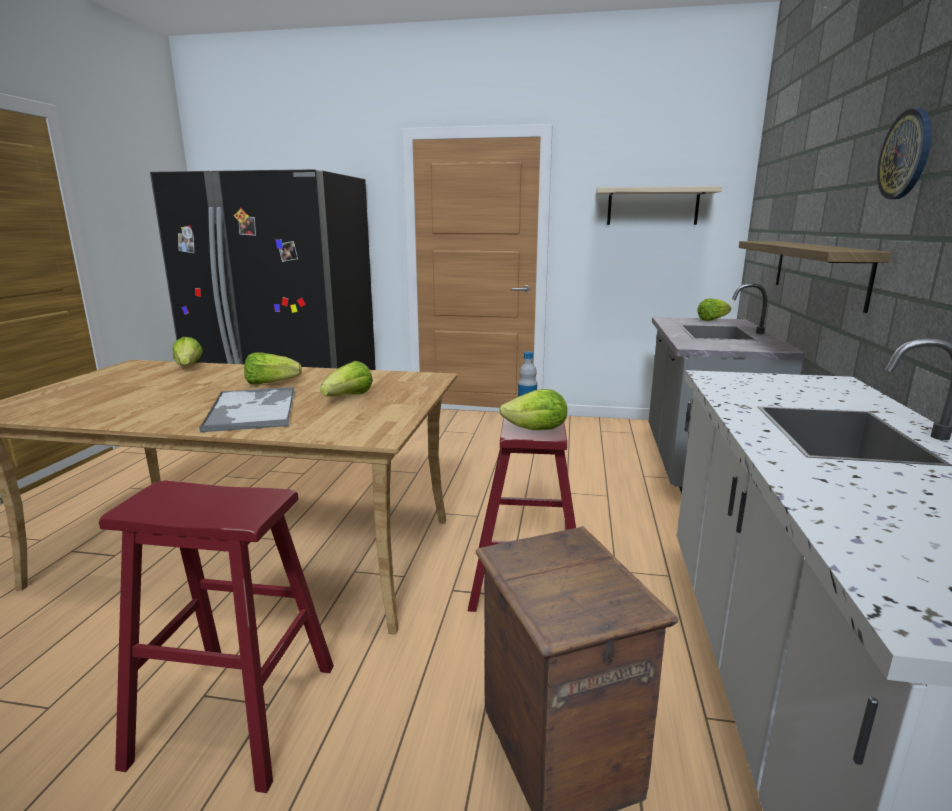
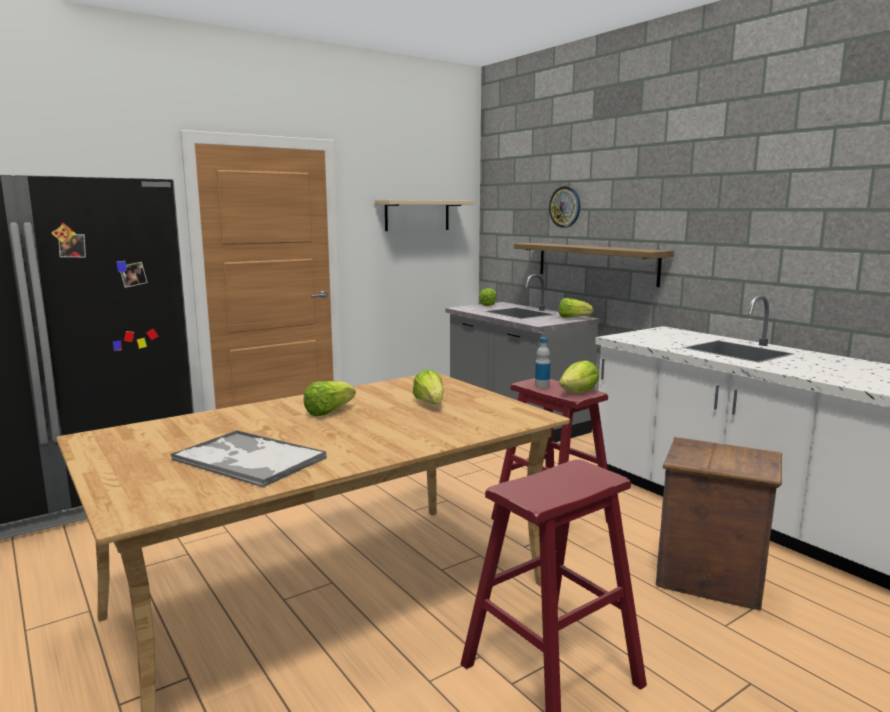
camera: 45 degrees left, 5 degrees down
lettuce [173,337,203,366] -> lettuce moved to [559,298,593,318]
tray [199,387,295,432] -> tray moved to [170,430,327,488]
wall clock [877,108,932,199] -> wall clock moved to [549,186,580,228]

